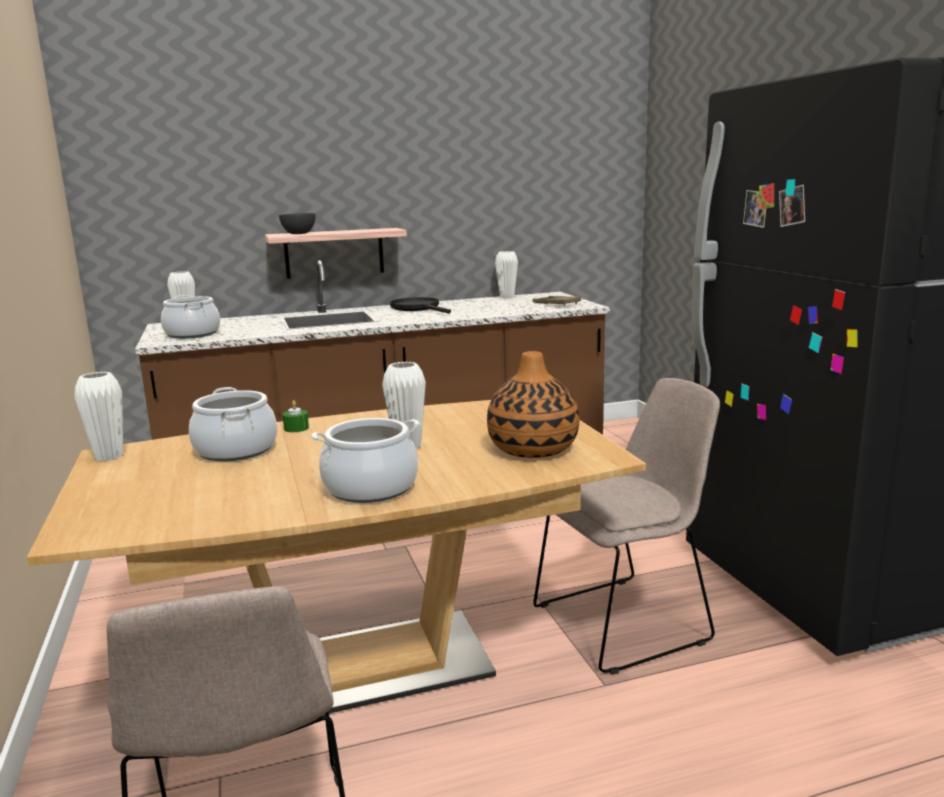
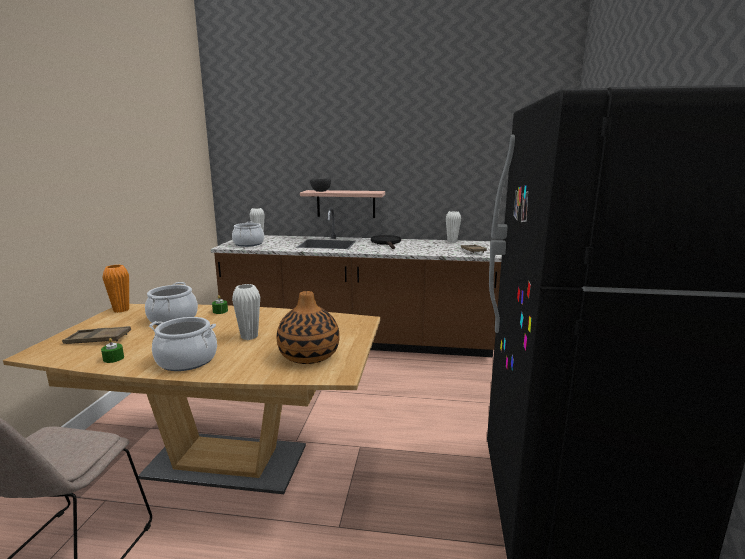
camera: 25 degrees right, 0 degrees up
white vase [74,372,123,461] -> orange vase [103,265,129,313]
beige chair [533,378,720,675] -> none
none -> brown tray [62,326,131,344]
none -> green candle [101,338,124,363]

